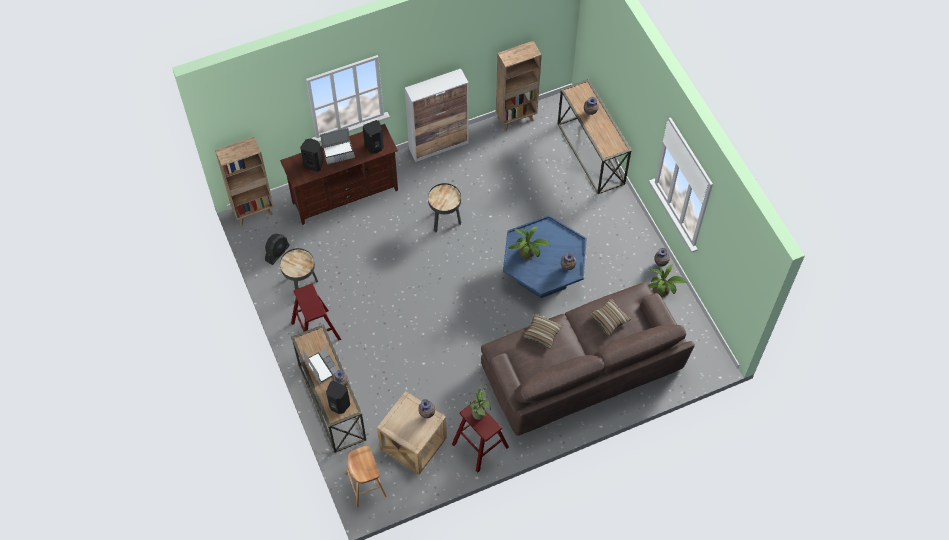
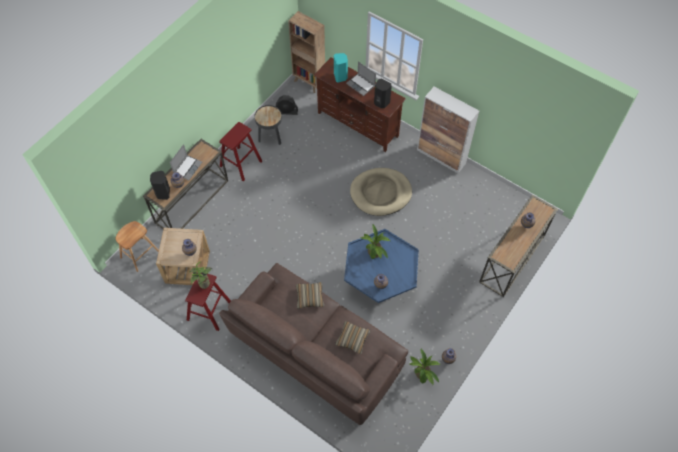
camera: 60 degrees right, 0 degrees up
black speaker [300,139,323,172] -> turquoise speaker [334,53,348,83]
black side table [428,183,461,232] -> beige dog bed [350,168,412,216]
brown bookcase [496,41,542,131] -> none

